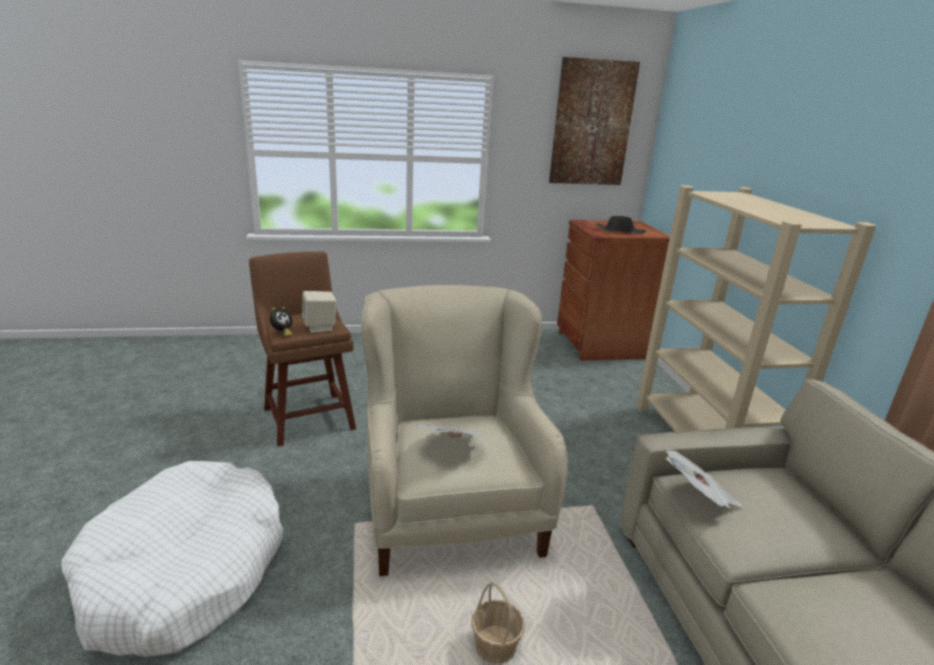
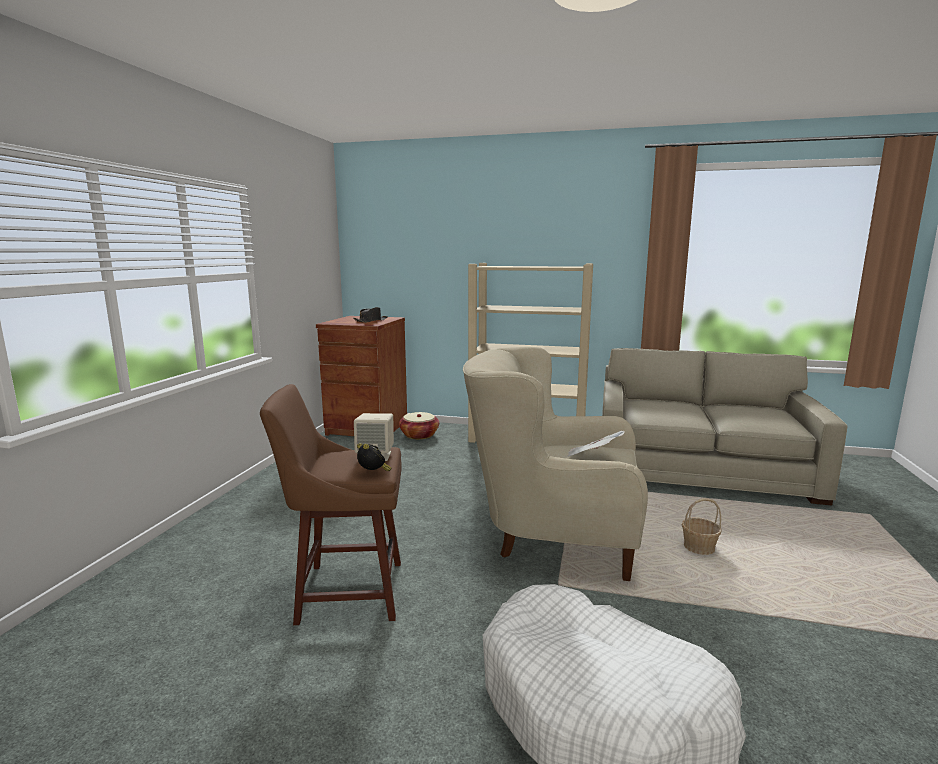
camera: 65 degrees left, 10 degrees down
picture [549,57,640,185] -> none
newspaper [666,450,742,509] -> none
none -> basket [399,412,439,439]

